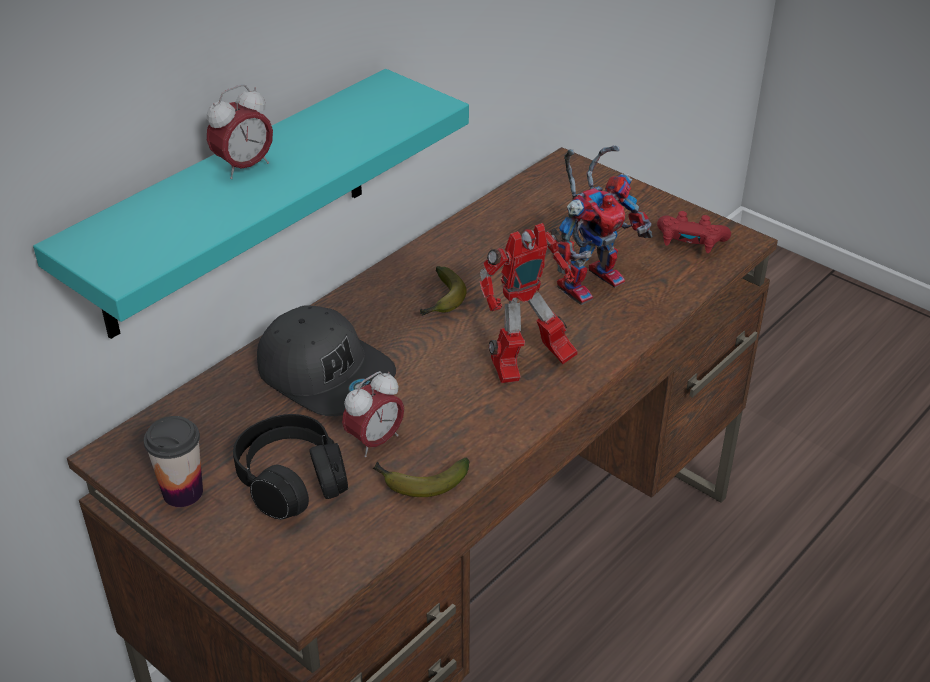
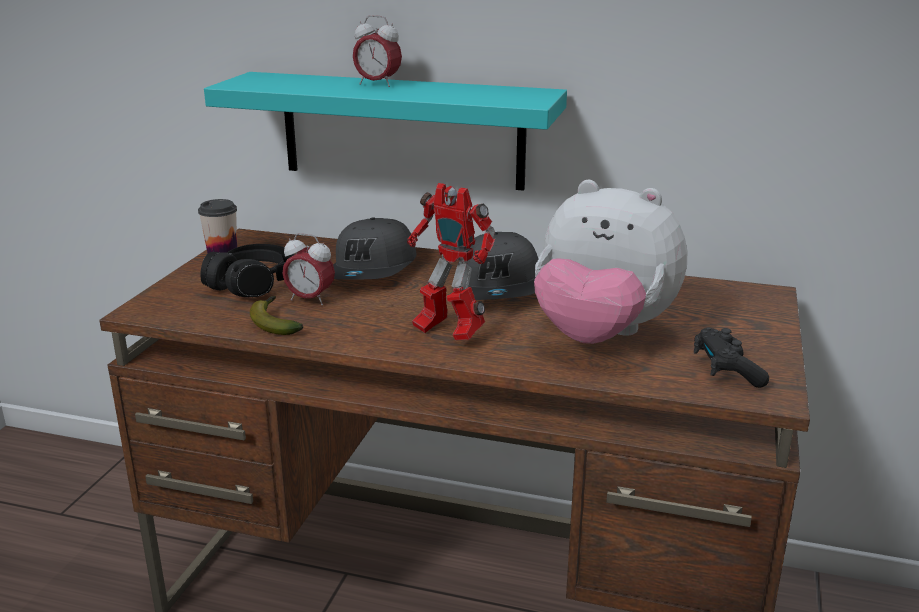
camera: 65 degrees right, 15 degrees down
banana [420,266,467,316] -> grey cap [458,232,538,300]
toy robot [557,146,652,305] -> plush toy [534,180,687,344]
red game controller [657,211,731,253] -> black game controller [694,327,769,388]

